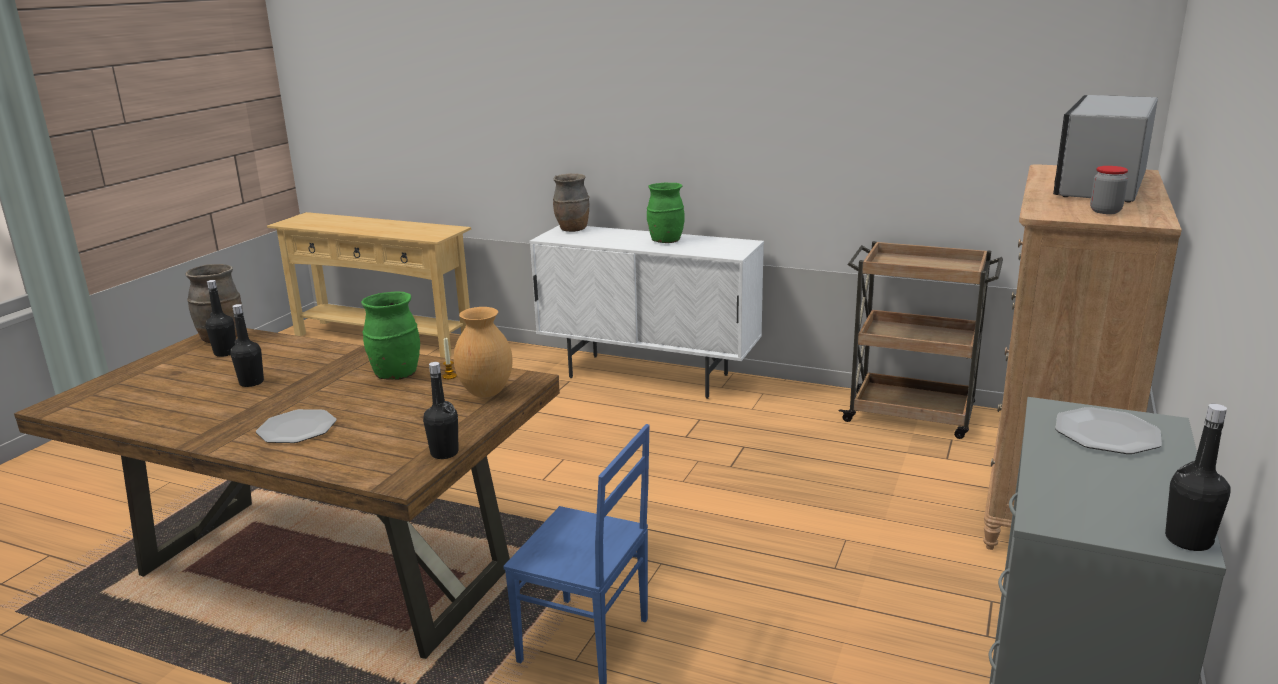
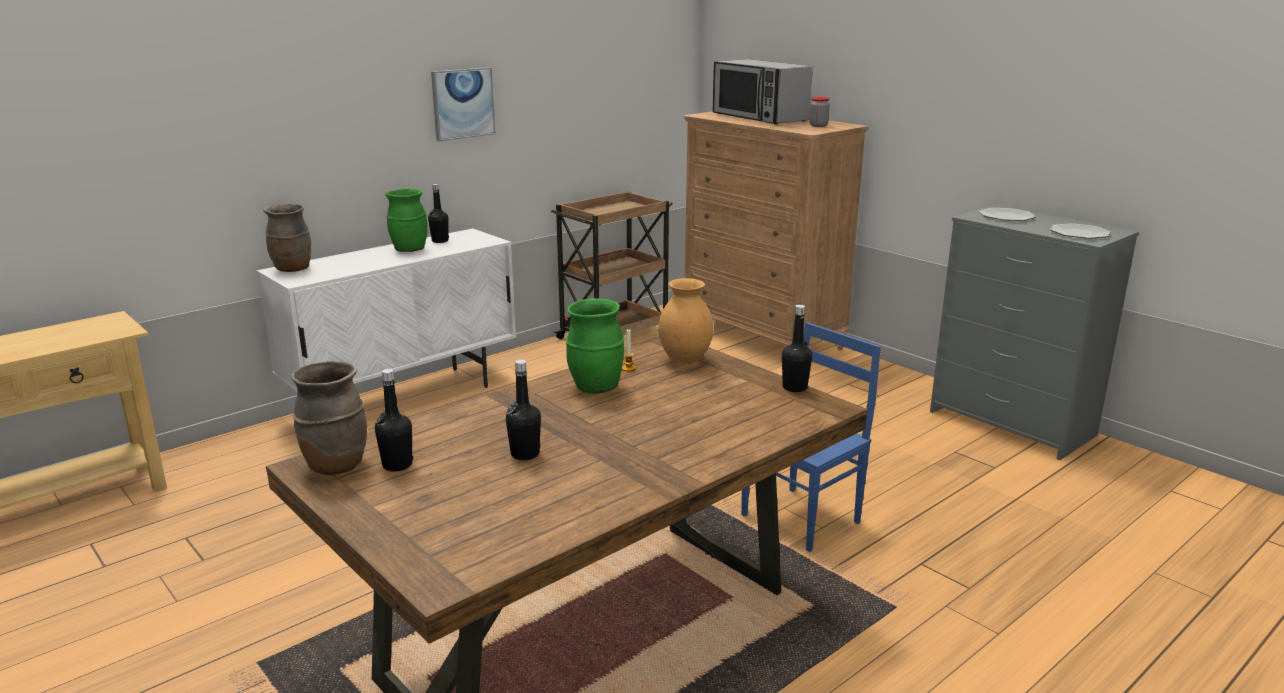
camera: 65 degrees left, 0 degrees up
plate [256,409,337,443] -> plate moved to [1050,223,1110,239]
black bottle [1165,404,1231,551] -> black bottle moved to [428,184,449,243]
none -> picture [431,67,496,141]

